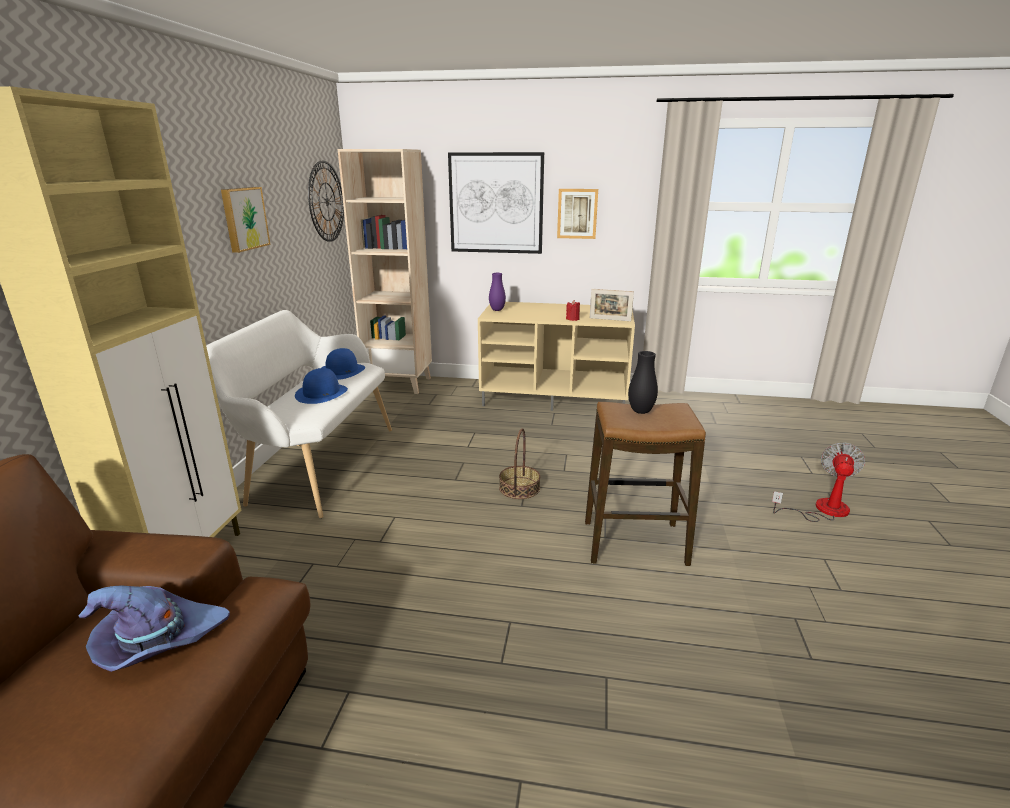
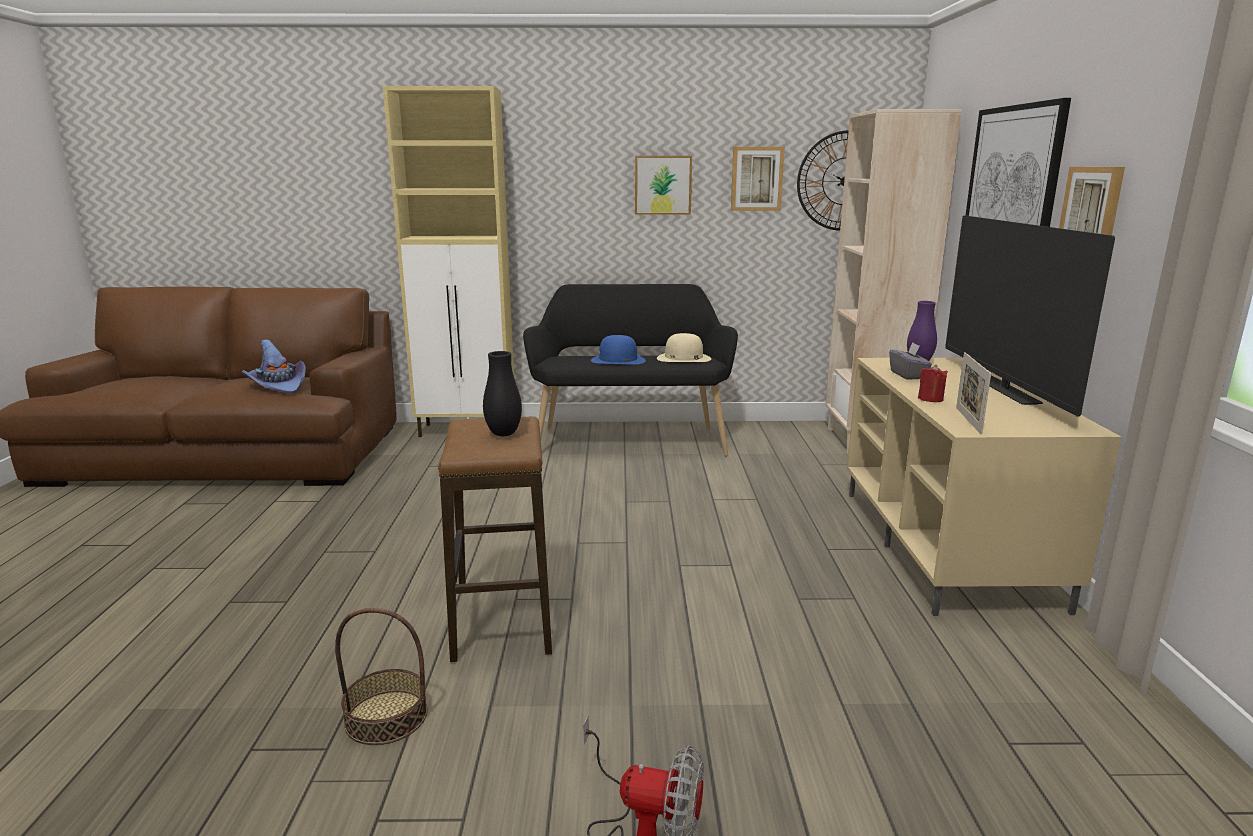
camera: 80 degrees right, 5 degrees down
white bench [206,310,392,518] -> black bench [523,284,738,456]
blue hat [321,348,365,380] -> beige hat [657,333,711,362]
basket [499,428,541,499] -> basket moved to [335,608,428,745]
none -> picture [731,147,785,211]
none -> grey tissue box [889,342,932,380]
none -> television [945,215,1115,416]

